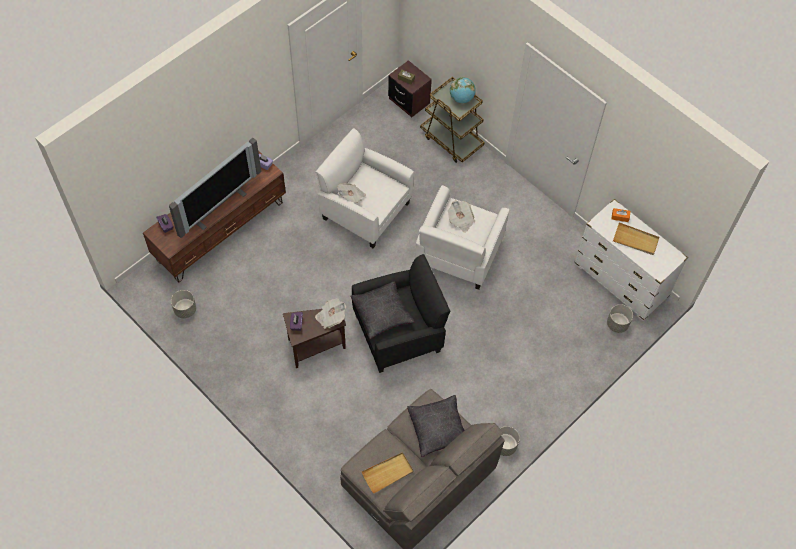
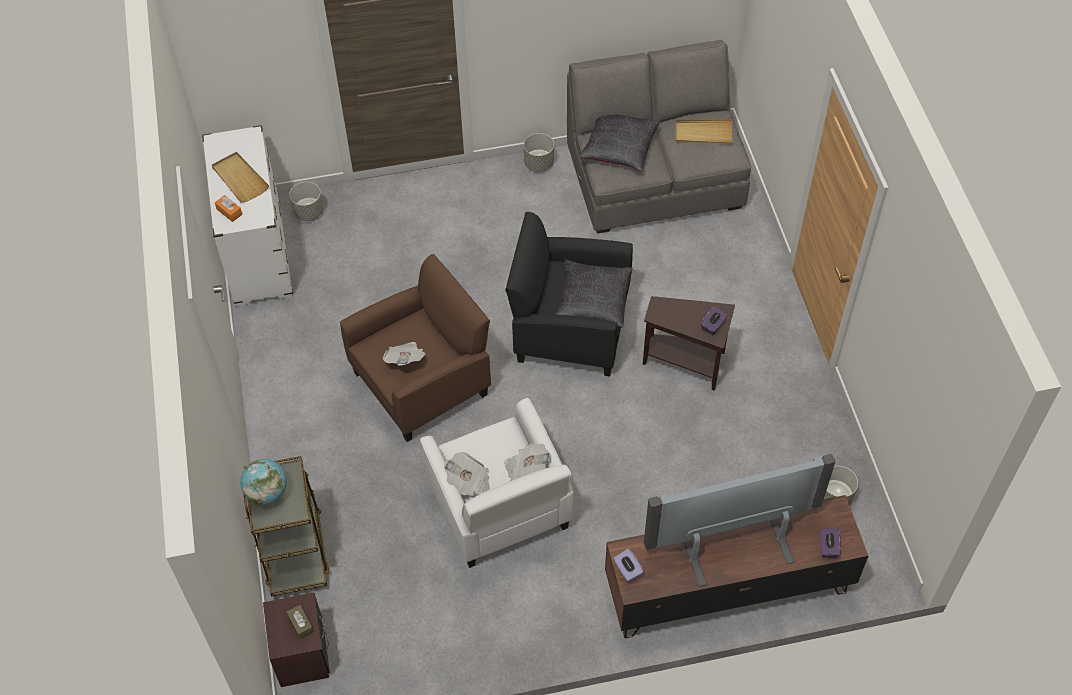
camera: 145 degrees left, 5 degrees down
newspaper [315,298,346,329] -> newspaper moved to [444,452,490,496]
white armchair [415,185,509,290] -> brown armchair [340,254,491,442]

